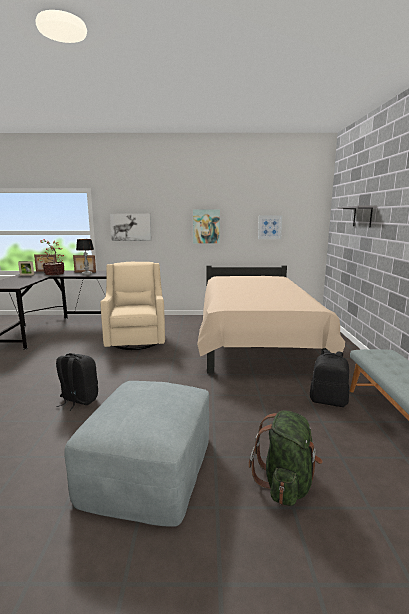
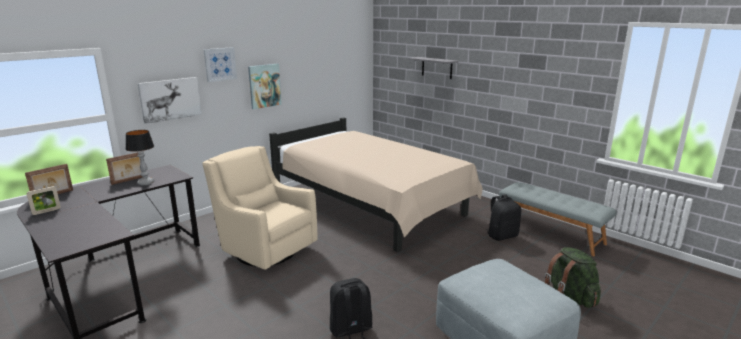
camera: 45 degrees left, 5 degrees up
potted plant [37,240,65,275] -> none
picture [258,216,282,239] -> picture moved to [204,47,237,82]

